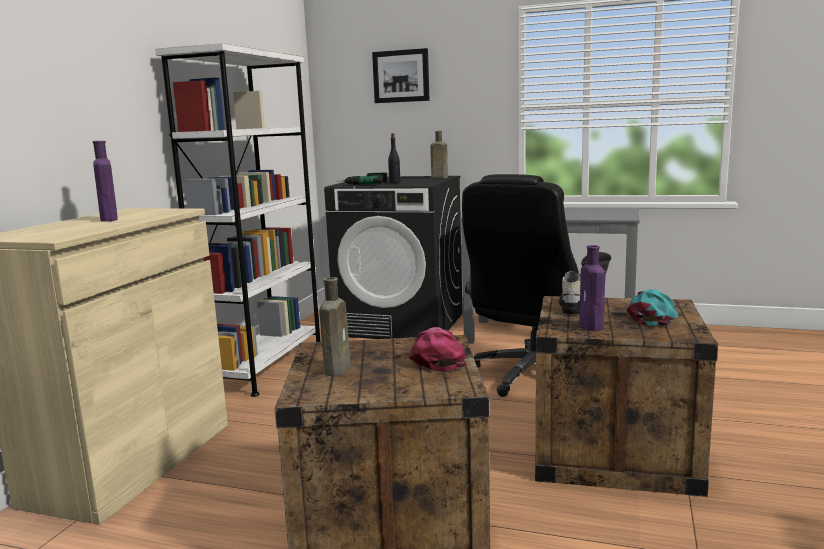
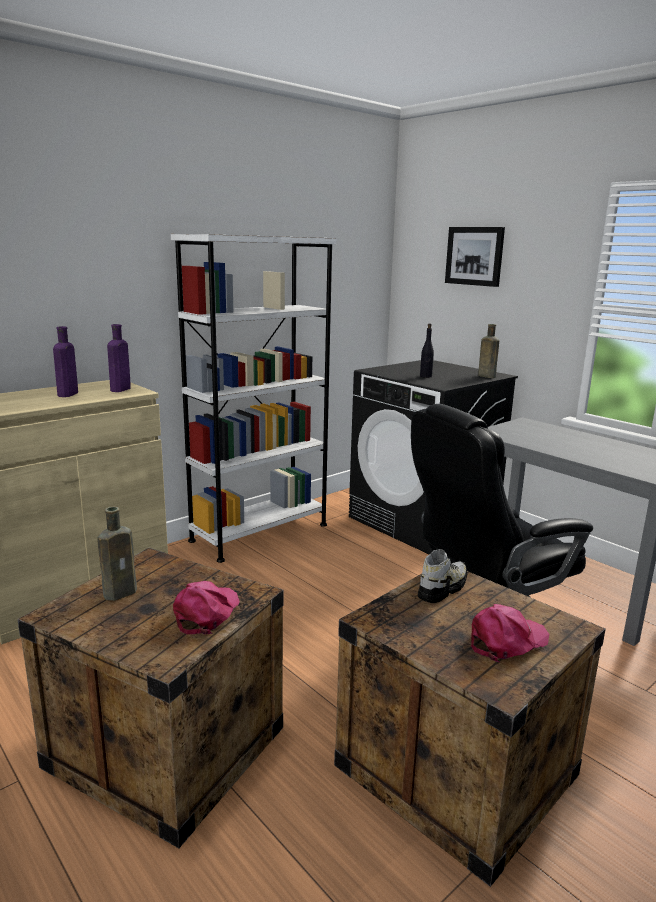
camera: 30 degrees right, 5 degrees up
power drill [343,172,387,185] -> none
purple bottle [579,245,605,331] -> purple bottle moved to [107,324,131,392]
turquoise cap [627,289,679,326] -> pink cap [471,604,549,662]

